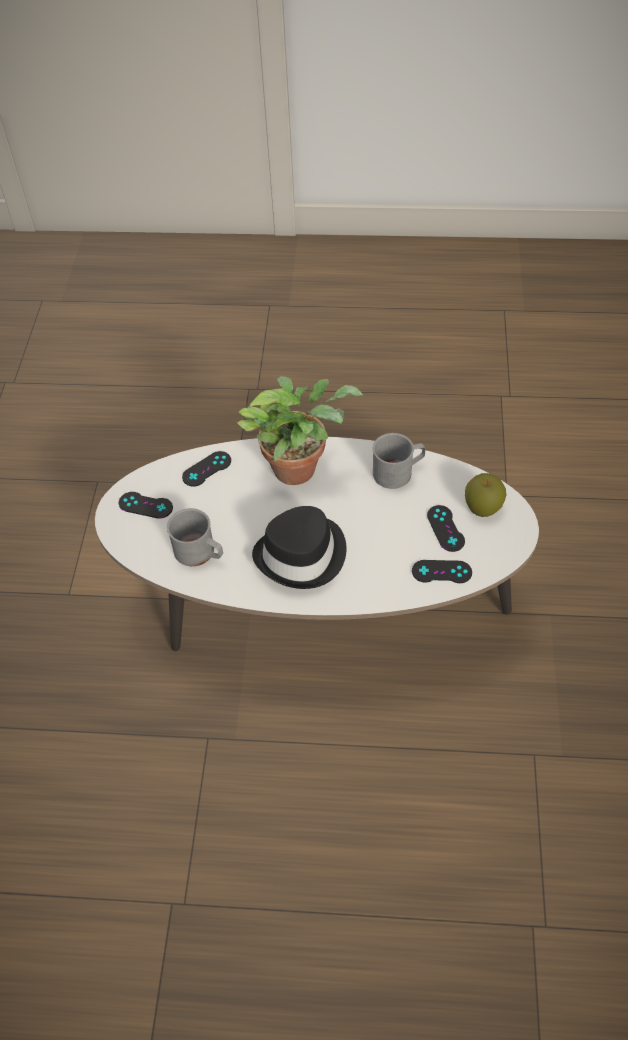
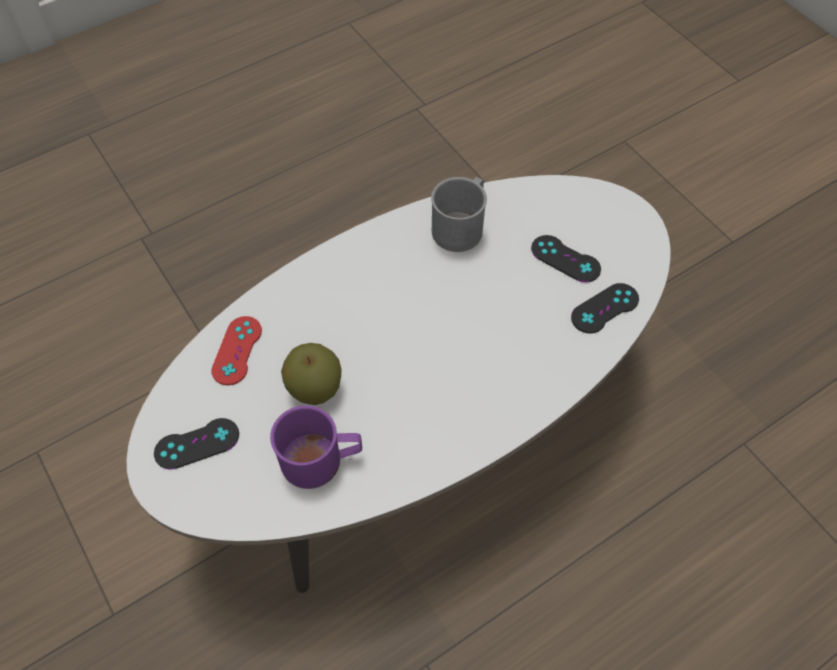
camera: 40 degrees left, 5 degrees up
grey mug [167,508,223,566] -> purple mug [270,405,362,489]
black game controller [182,451,231,487] -> red game controller [211,316,262,385]
potted plant [237,376,363,485] -> none
black hat [252,506,346,589] -> none
apple [465,473,506,517] -> apple moved to [281,343,342,405]

